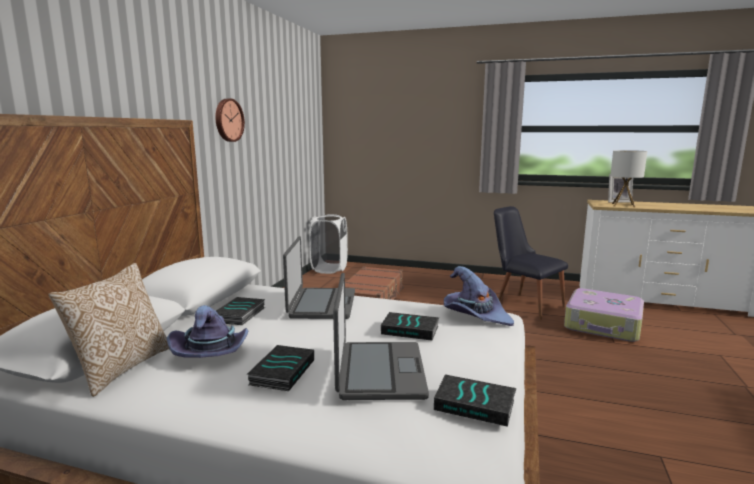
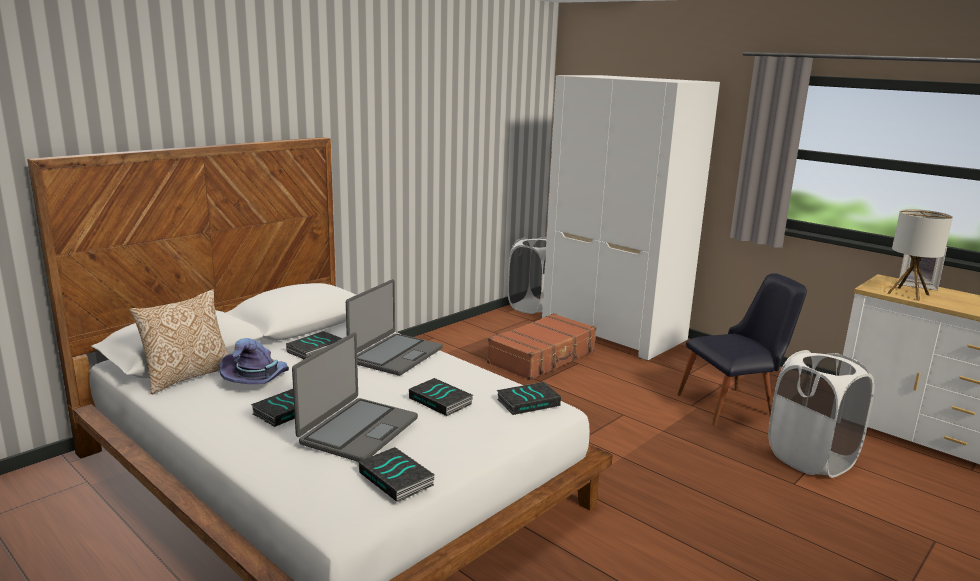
camera: 25 degrees right, 5 degrees up
wall clock [215,99,245,142] -> none
purple hat [444,266,514,326] -> book [497,382,561,415]
black chair [494,206,568,320] -> black chair turned 90 degrees clockwise [677,273,807,425]
suitcase [564,288,644,342] -> white laundry basket [768,350,874,478]
none -> white wardrobe [542,75,720,361]

